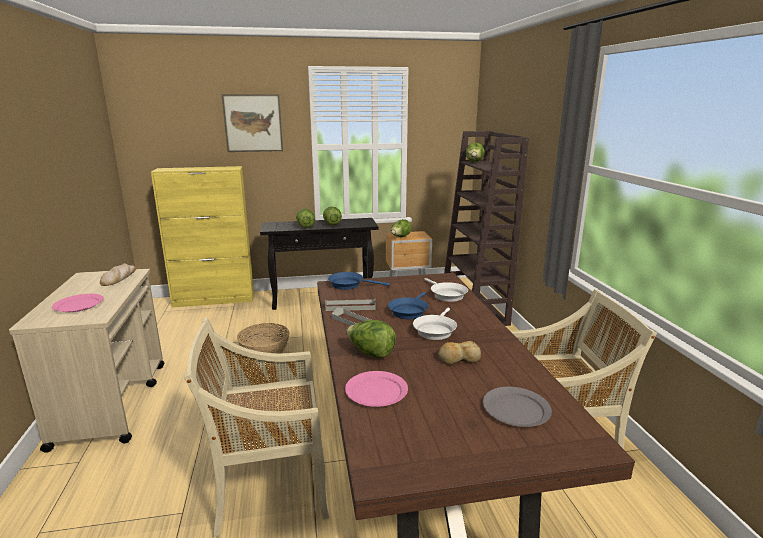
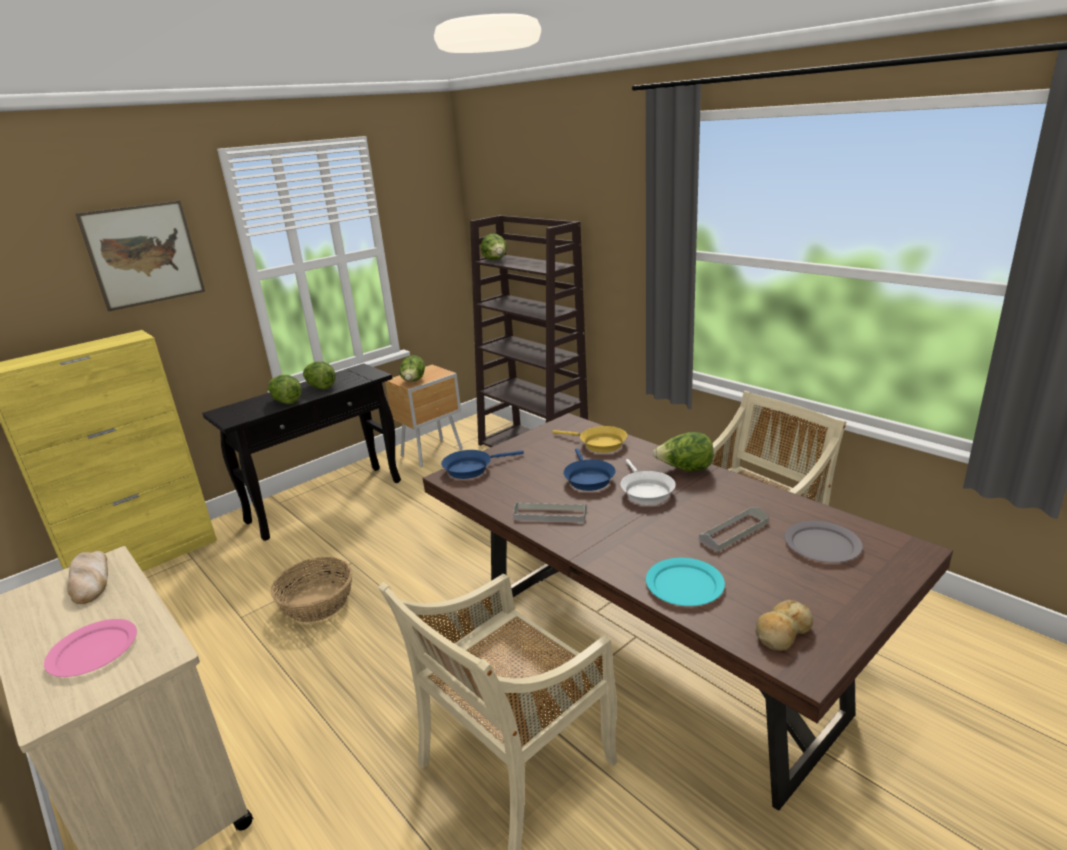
camera: 30 degrees left, 5 degrees up
grey tray [325,299,376,311] -> grey tray moved to [699,507,769,552]
pink plate [345,371,408,407] -> turquoise plate [646,558,725,606]
lettuce [346,320,396,358] -> lettuce moved to [653,432,714,471]
white frying pan [424,278,468,302] -> yellow frying pan [552,426,627,453]
bread [438,341,481,365] -> bread moved to [756,599,813,651]

